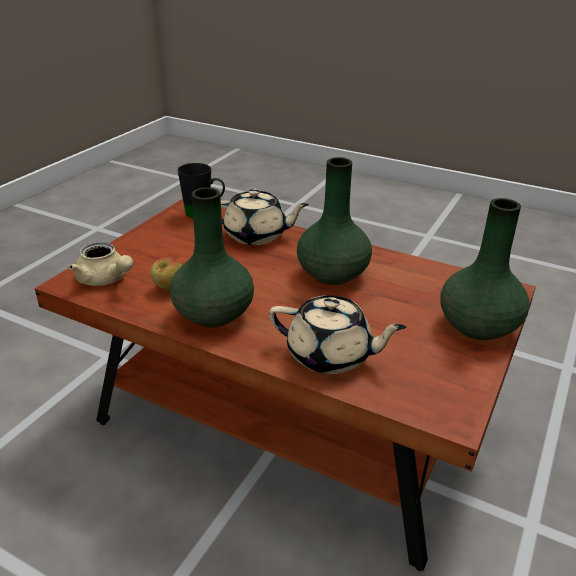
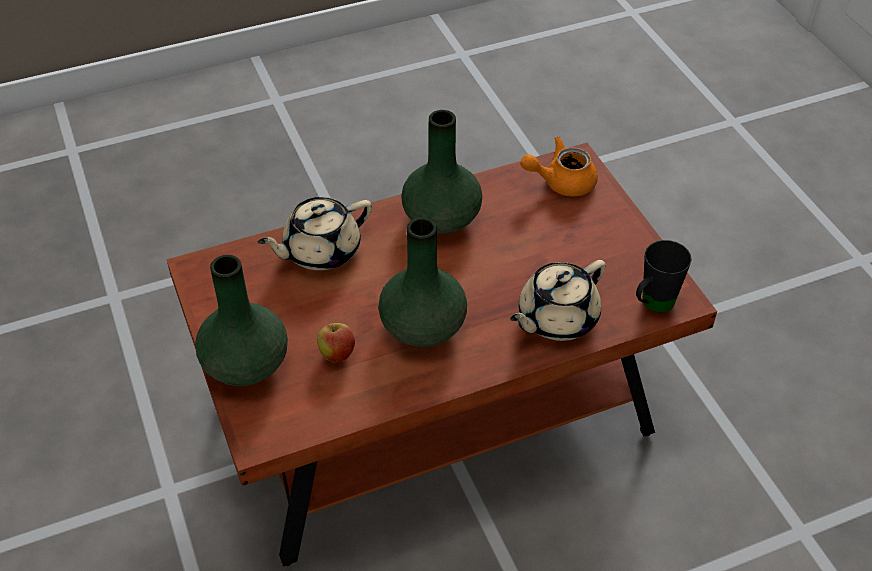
camera: 130 degrees right, 15 degrees up
beige teapot [69,242,133,286] -> orange teapot [521,136,598,197]
apple [150,257,182,290] -> apple moved to [317,319,355,363]

